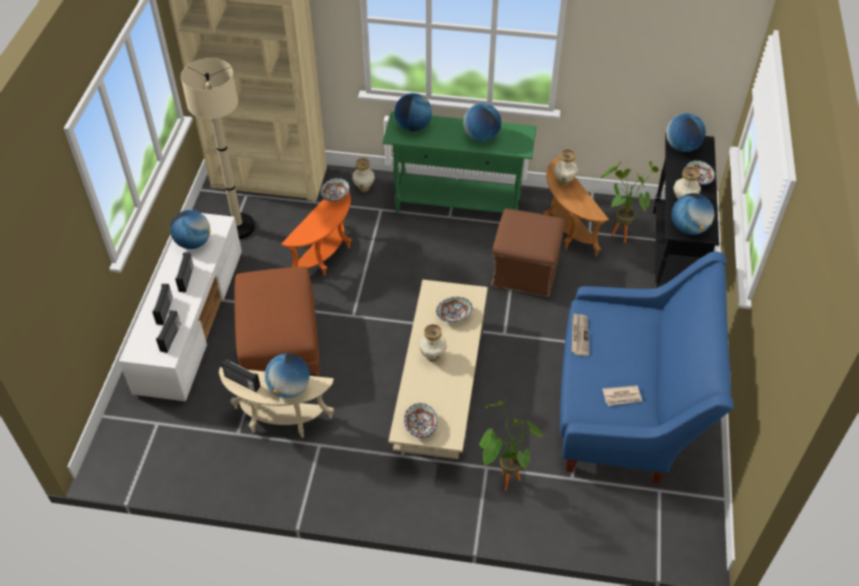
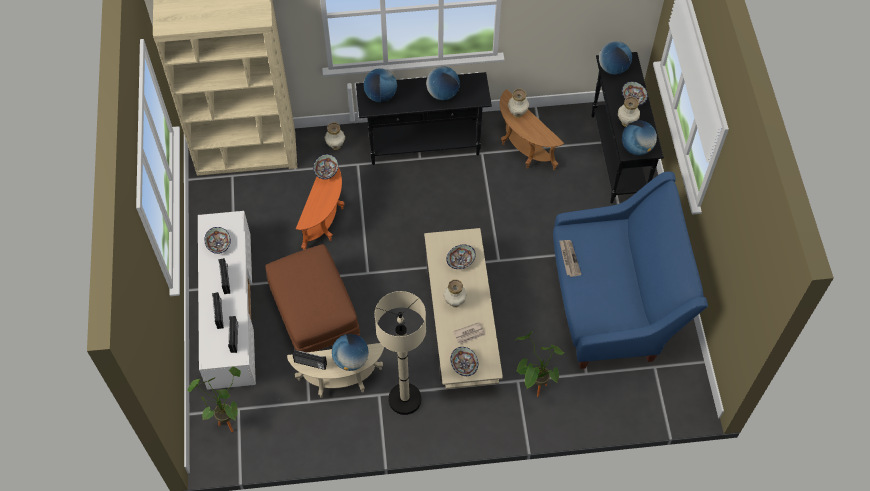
camera: 15 degrees left, 10 degrees up
globe [170,210,211,249] -> bowl [204,227,231,254]
beige floor lamp [181,58,255,239] -> beige floor lamp moved to [375,291,426,415]
green console table [383,112,536,213] -> black console table [356,72,492,165]
brown ottoman [491,209,565,297] -> none
potted plant [601,161,659,243] -> potted plant moved to [187,367,241,432]
newspaper [602,385,642,406] -> newspaper moved to [453,322,486,345]

